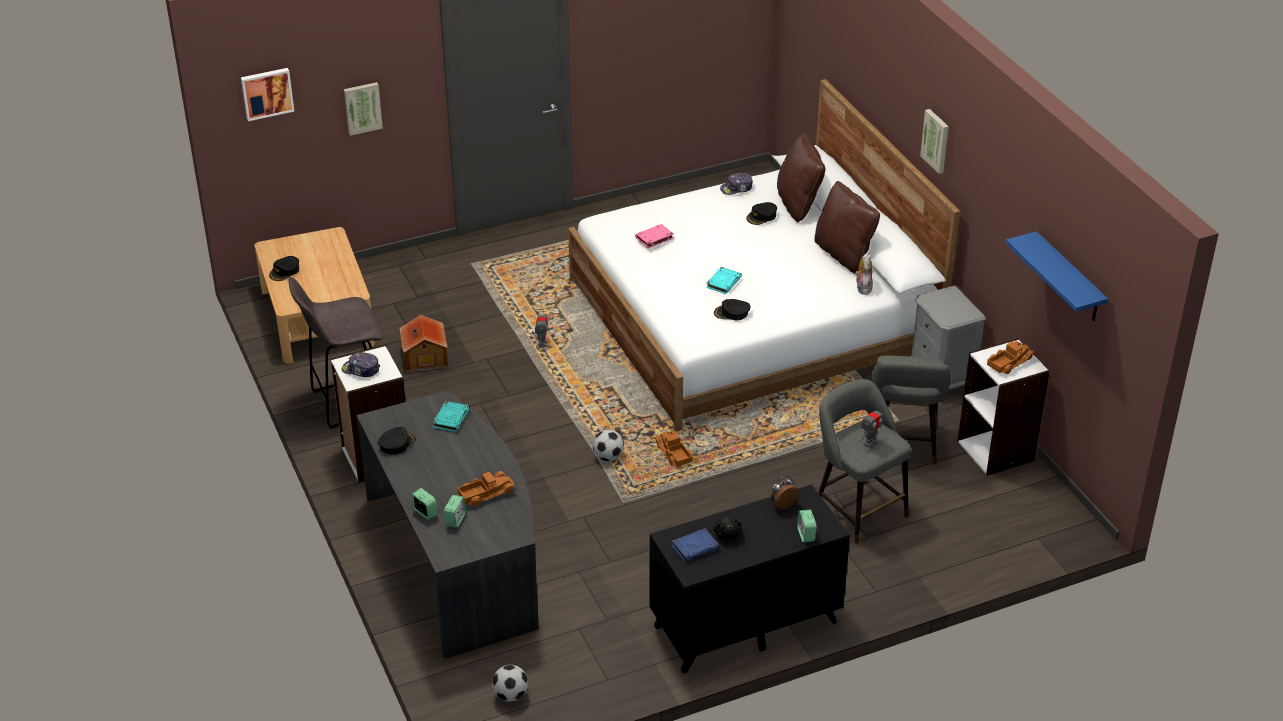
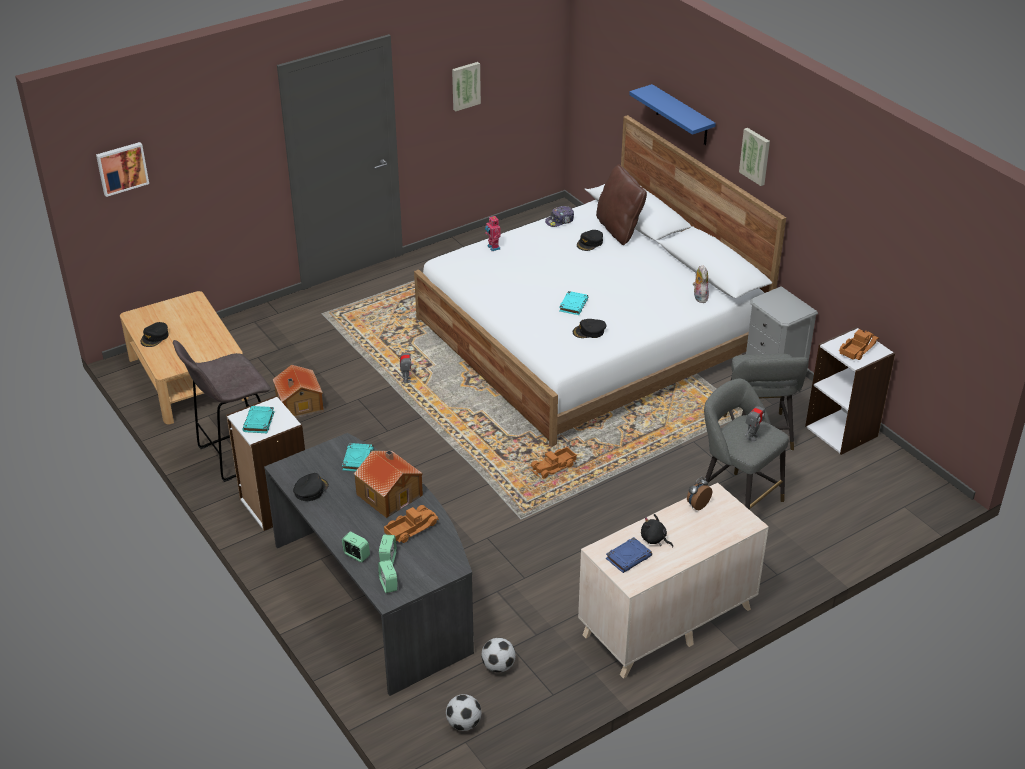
camera: 10 degrees left, 0 degrees up
cap [341,352,380,377] -> turquoise book [242,406,275,433]
picture [344,82,383,136] -> picture moved to [452,62,481,111]
football [593,430,624,461] -> football moved to [481,638,516,673]
pink book [635,224,673,248] -> none
black dresser [649,484,850,674] -> beige dresser [578,483,769,679]
toy truck [654,431,694,467] -> toy truck turned 90 degrees counterclockwise [531,447,577,479]
black plush toy [713,515,742,539] -> black plush toy turned 150 degrees clockwise [641,514,673,547]
alarm clock [797,510,817,542] -> alarm clock moved to [378,560,398,593]
brown pillow [814,181,880,273] -> none
blue shelf [1006,231,1108,321] -> blue shelf moved to [629,84,716,145]
none -> toy house [354,450,423,518]
none -> toy robot [485,215,501,251]

